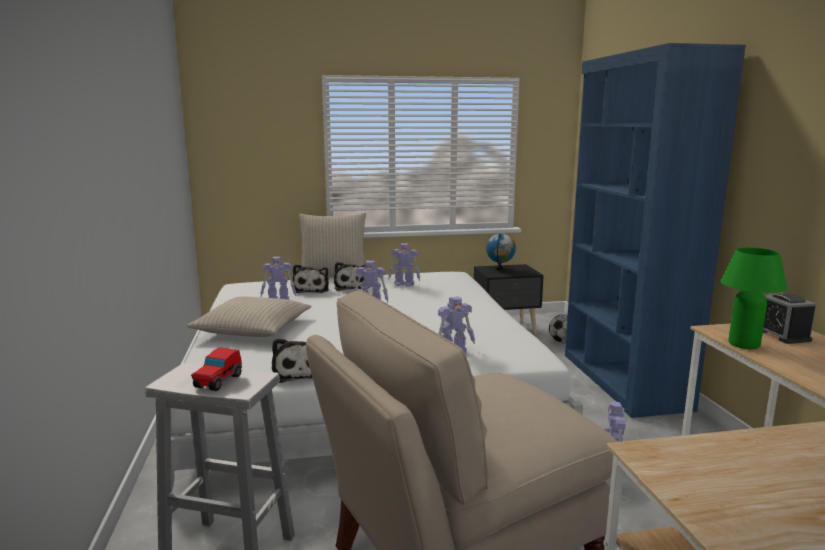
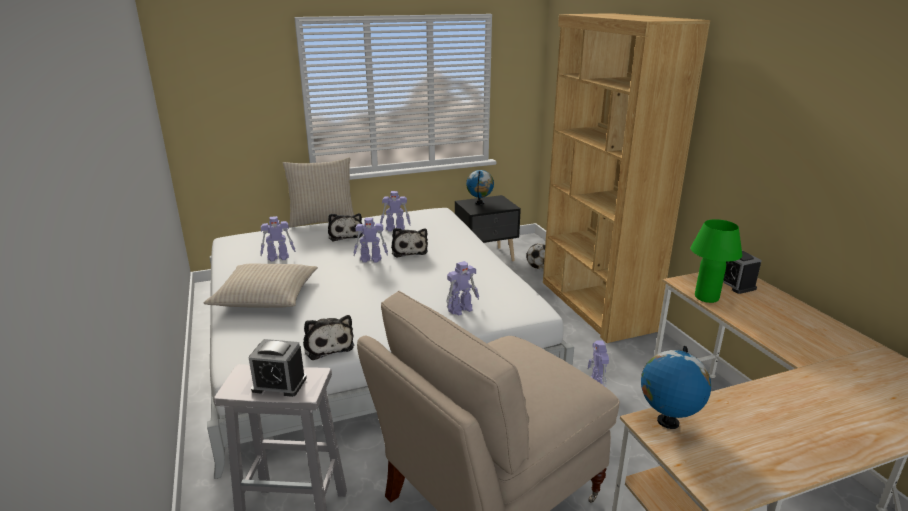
camera: 10 degrees left, 10 degrees up
toy car [191,348,242,391] -> alarm clock [249,339,307,397]
plush toy [293,264,329,293] -> plush toy moved to [391,228,428,258]
blue bookcase [565,43,746,418] -> brown bookcase [543,13,710,343]
none -> globe [641,346,711,429]

